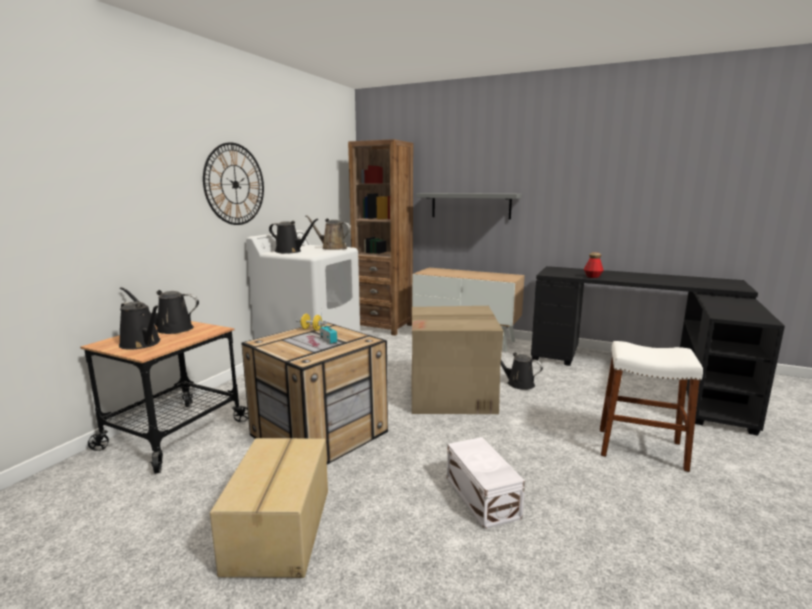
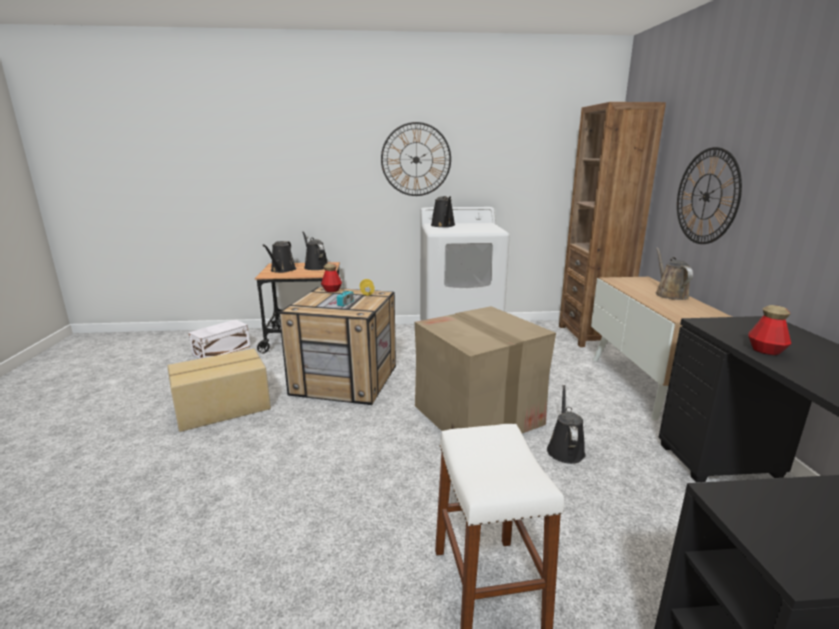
camera: 60 degrees right, 5 degrees up
brown watering can [305,215,351,250] -> brown watering can moved to [655,248,693,300]
grey shelf [417,193,522,220] -> wall clock [677,147,742,244]
white storage box [447,437,525,529] -> white storage box moved to [189,320,250,359]
none -> bottle [321,263,342,292]

